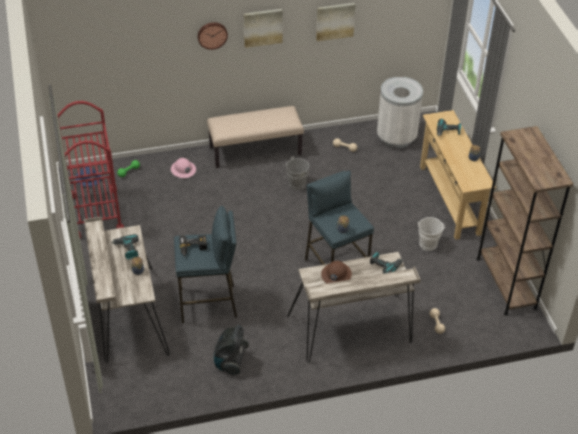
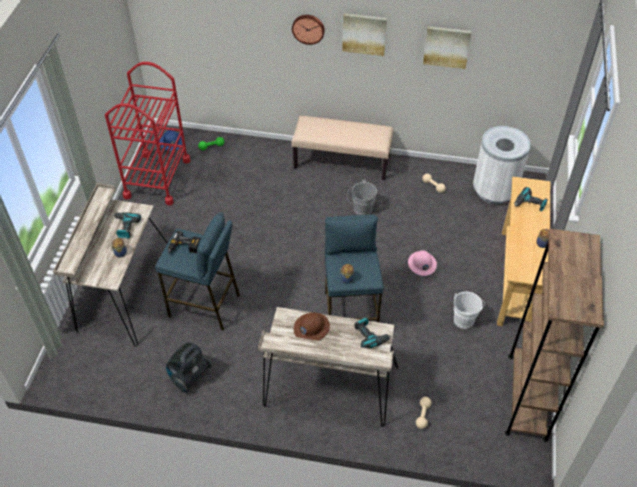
camera: 25 degrees right, 5 degrees up
pink hard hat [171,158,196,178] -> pink hard hat moved to [408,251,437,276]

